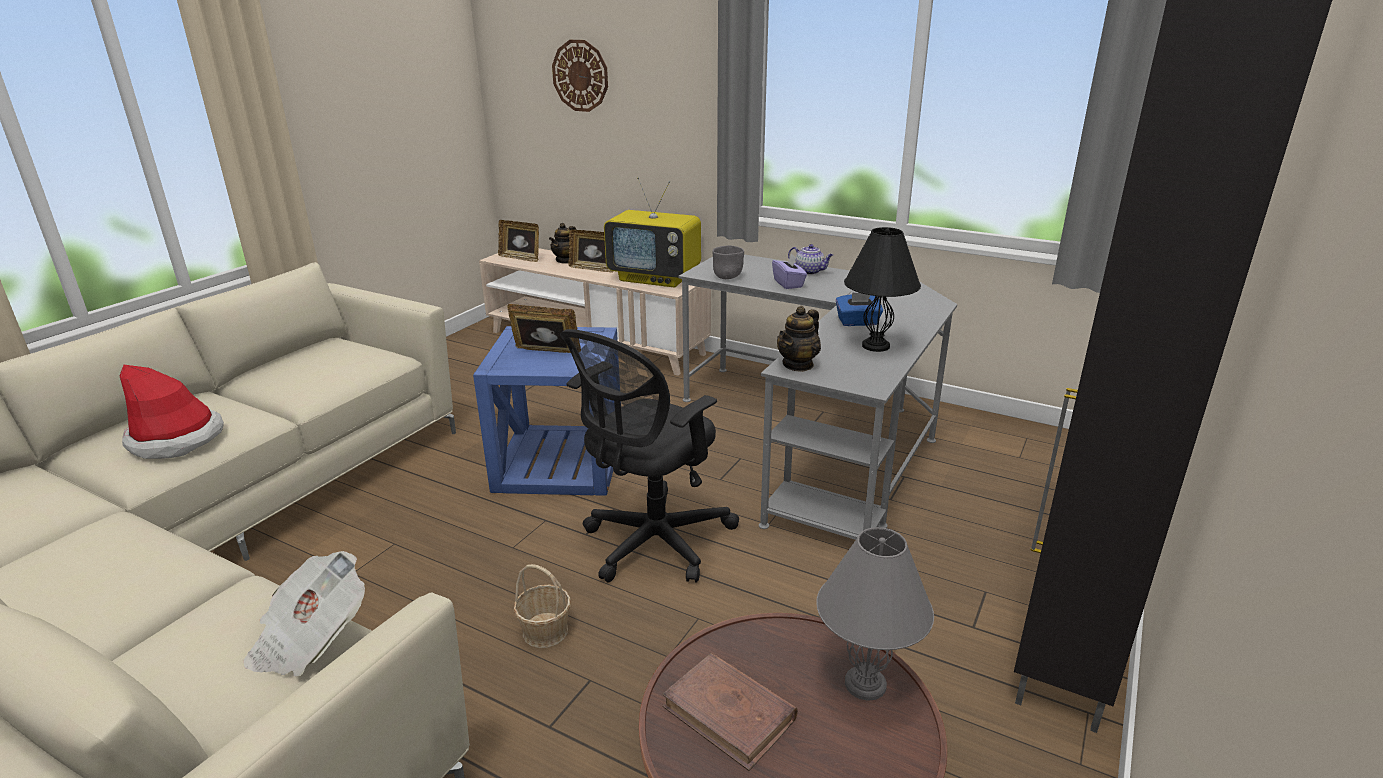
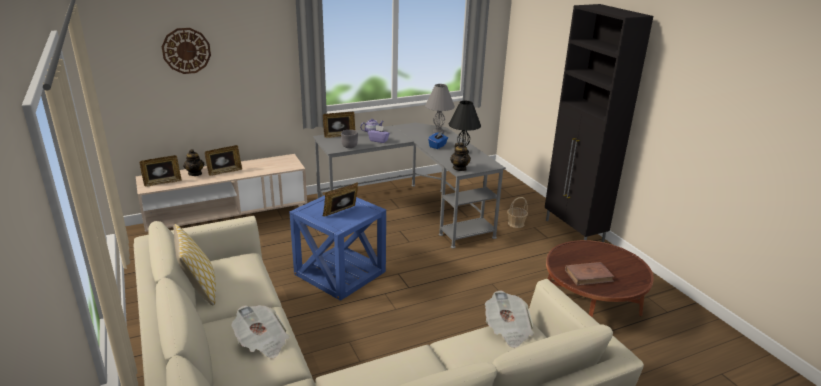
camera: 55 degrees left, 0 degrees up
hat [120,365,224,459] -> newspaper [232,305,290,359]
basket [513,564,571,648] -> basket moved to [507,197,528,228]
black office chair [560,329,739,583] -> none
television [604,177,701,287] -> none
grey table lamp [816,527,934,701] -> grey table lamp moved to [425,84,455,133]
none -> pillow [173,224,216,305]
none -> picture frame [323,112,355,138]

